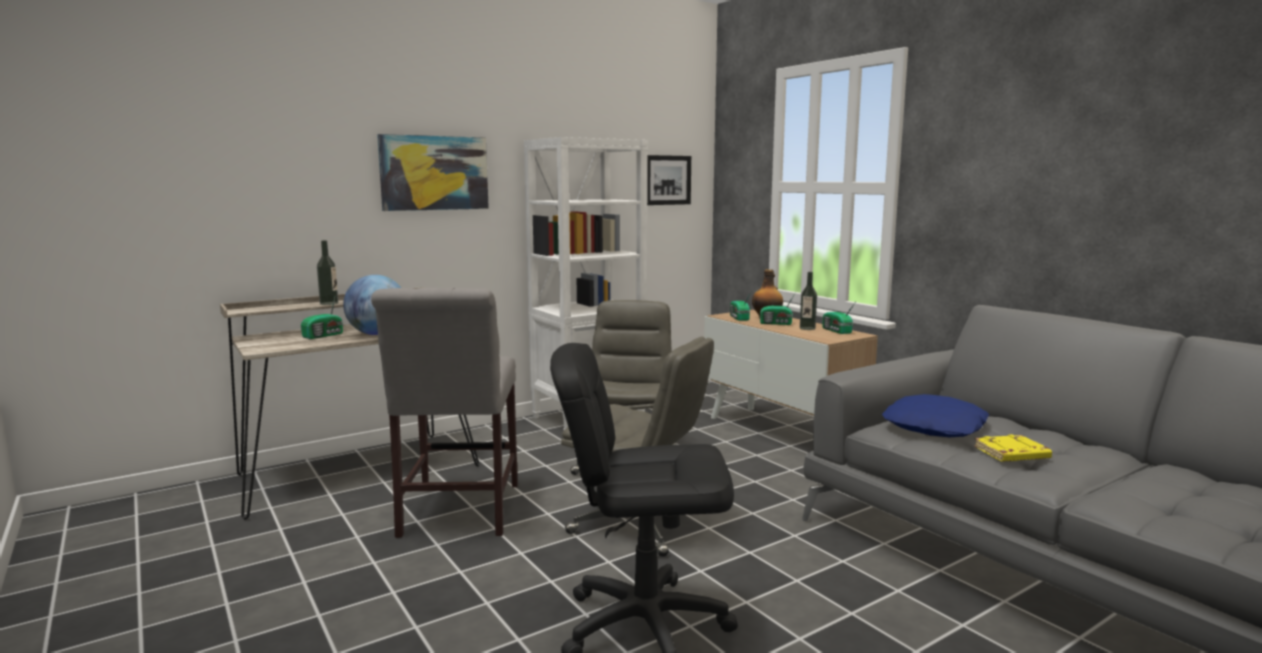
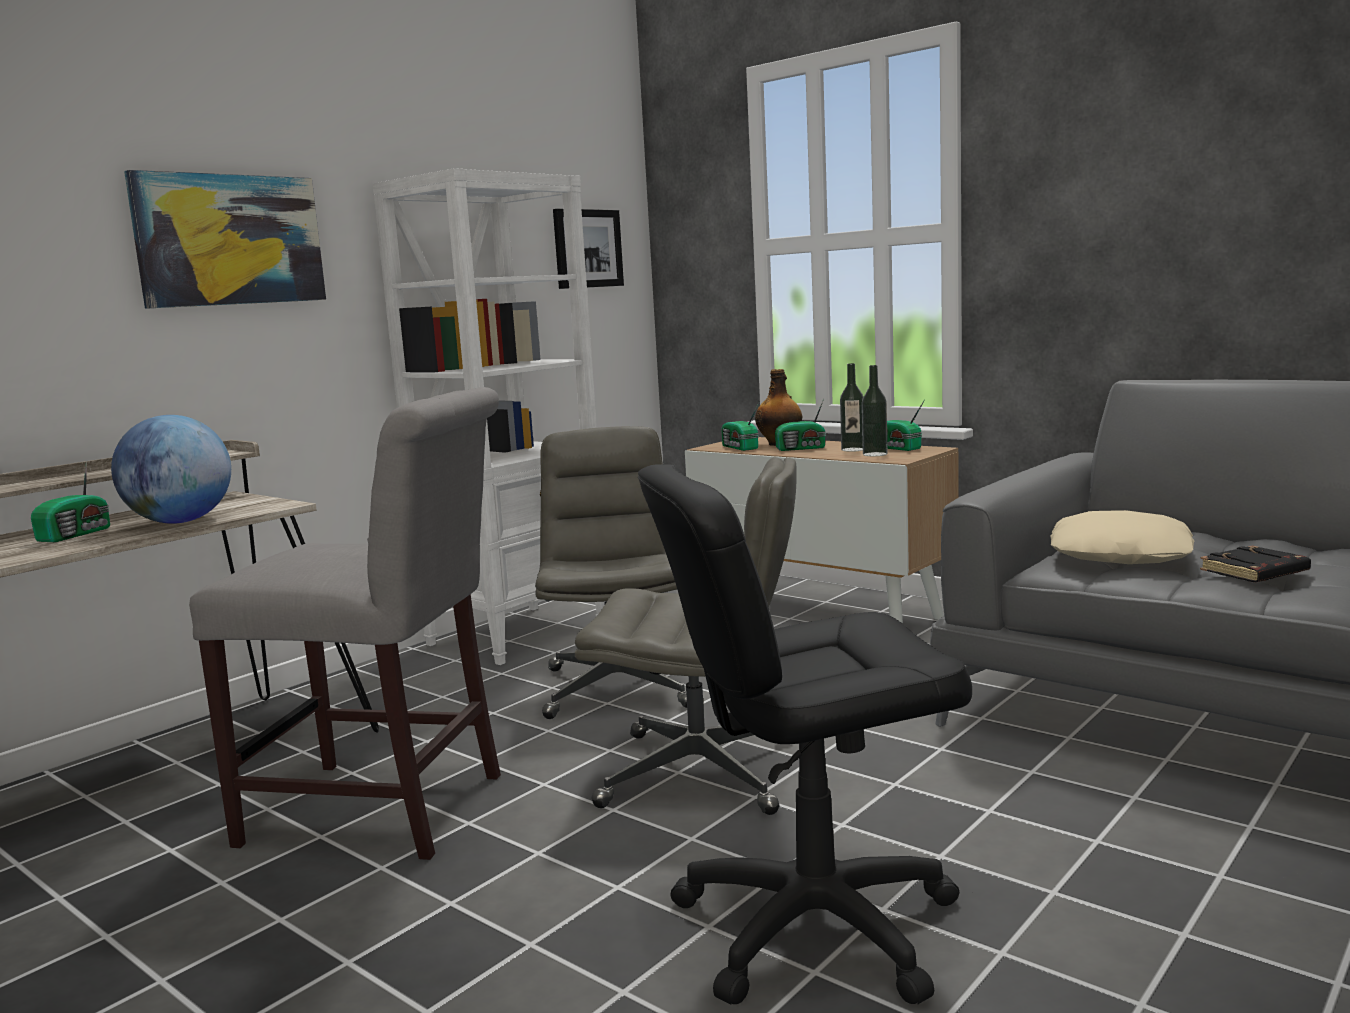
camera: 15 degrees left, 0 degrees up
bottle [317,240,338,305] -> bottle moved to [862,365,888,456]
grey chair [371,288,518,538] -> grey chair turned 60 degrees counterclockwise [189,387,501,860]
blue pillow [882,394,989,437] -> beige pillow [1050,510,1195,564]
yellow book [974,434,1052,462] -> black book [1200,546,1311,582]

